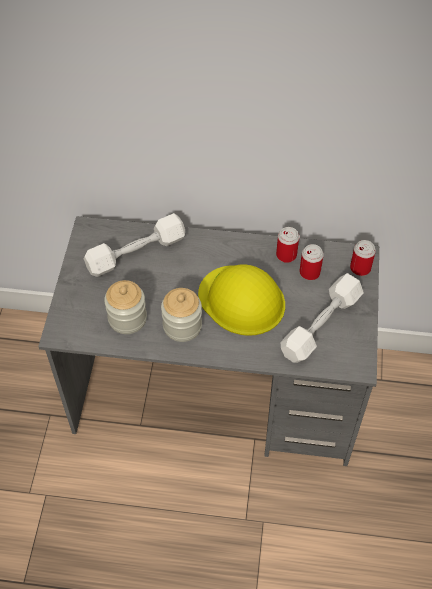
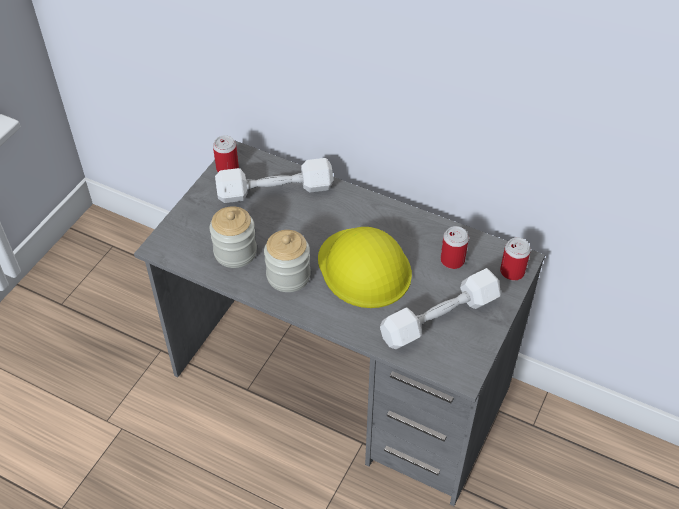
camera: 20 degrees right, 5 degrees down
can [276,227,299,263] -> can moved to [213,135,239,172]

